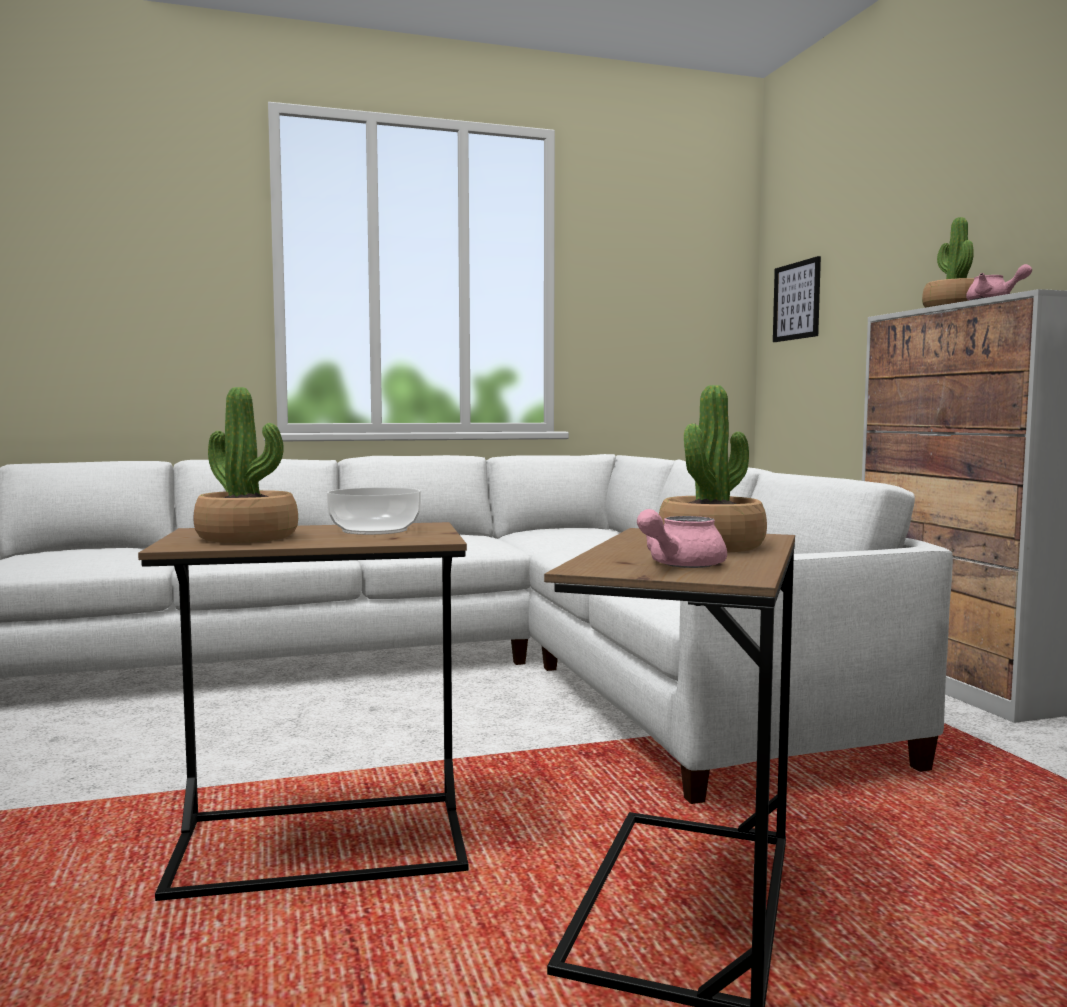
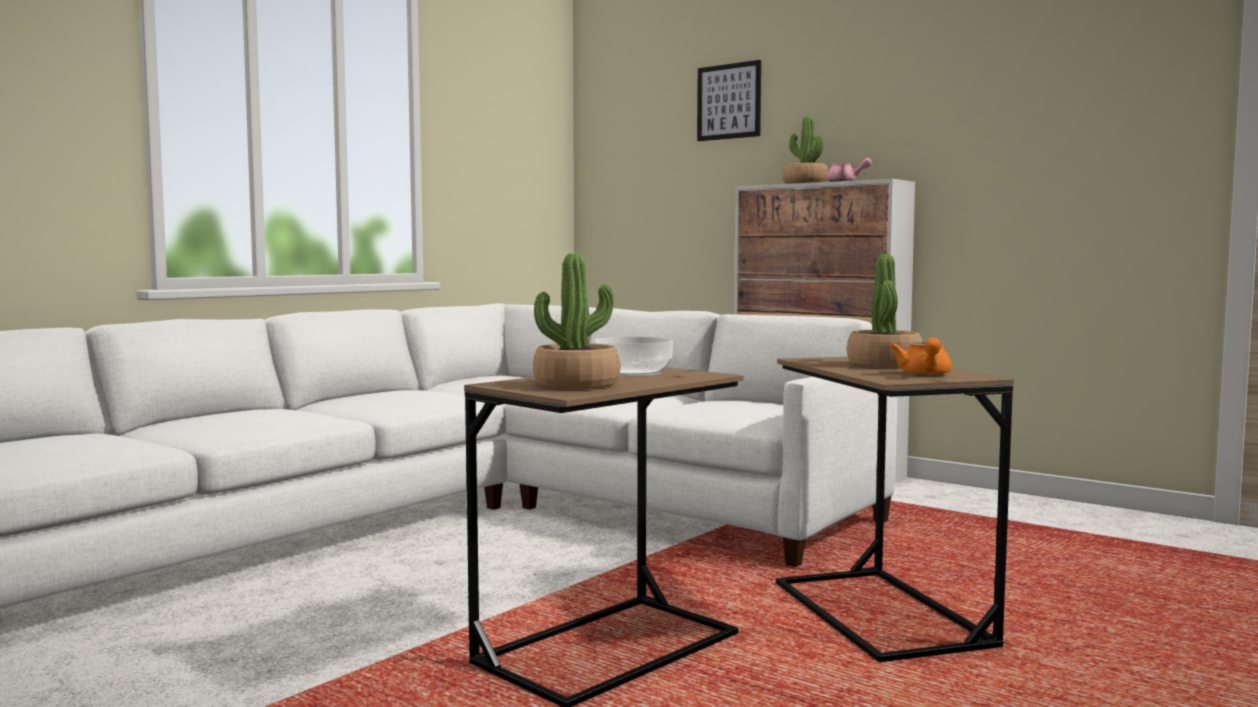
camera: 35 degrees left, 0 degrees up
pink teapot [637,509,727,568] -> orange teapot [890,338,952,375]
picture [773,256,821,342] -> picture moved to [697,60,761,141]

